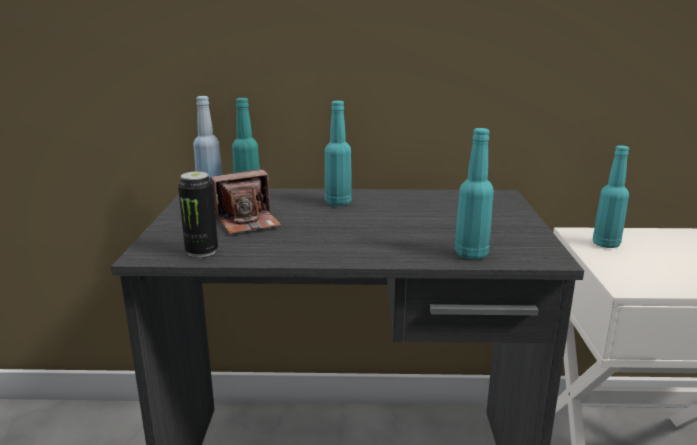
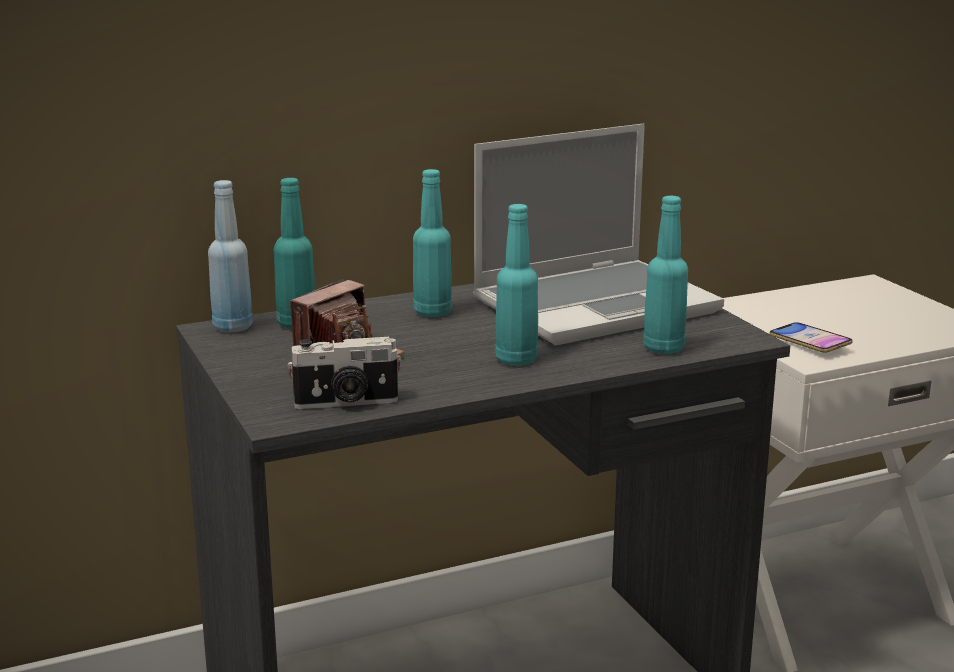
camera: 25 degrees left, 0 degrees up
can [178,171,218,258] -> camera [288,337,402,409]
turquoise bottle [593,145,629,248] -> turquoise bottle moved to [495,204,538,366]
none -> laptop [473,123,724,346]
none -> phone [769,322,853,353]

